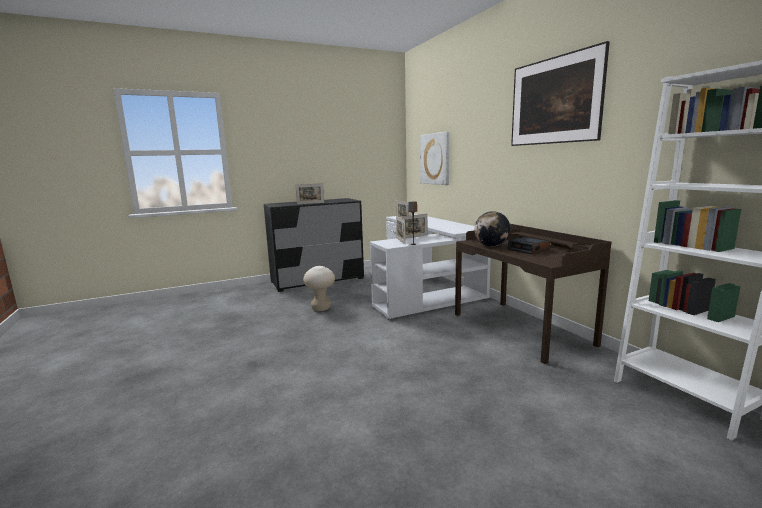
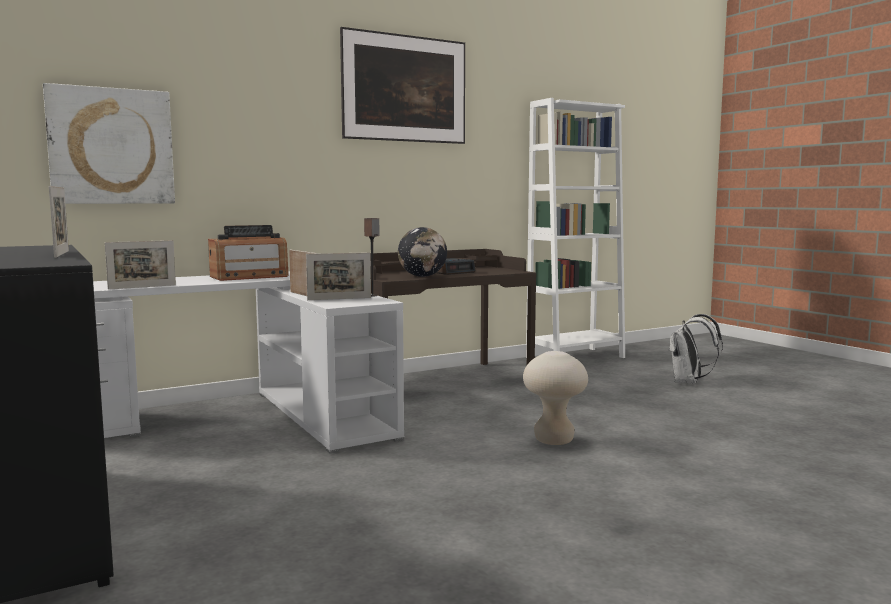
camera: 95 degrees left, 5 degrees down
beige stool [303,266,335,311] -> beige stool moved to [523,351,588,445]
none -> radio [208,225,289,281]
none -> white backpack [668,314,723,384]

